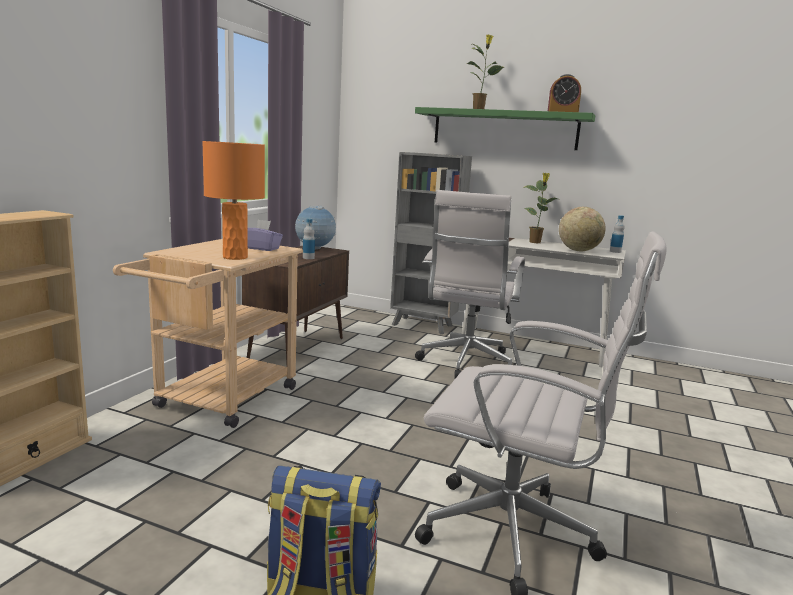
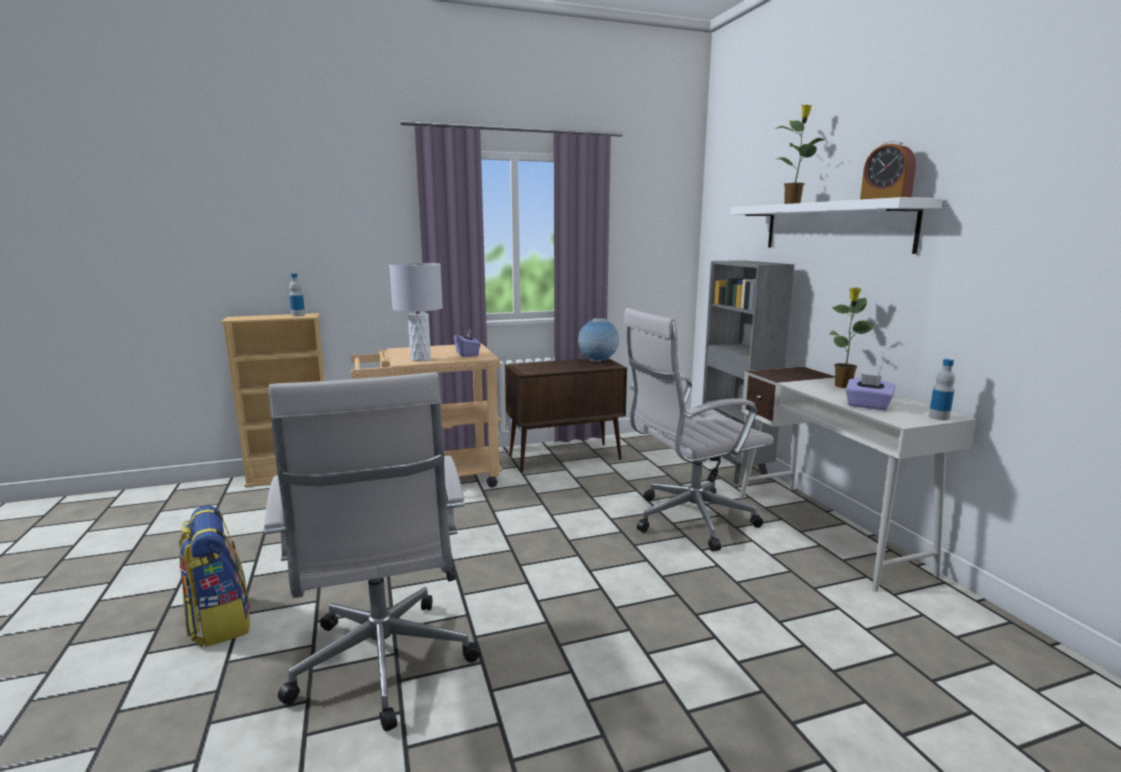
camera: 50 degrees right, 0 degrees up
orange table lamp [202,141,265,260] -> grey table lamp [389,263,443,361]
bottle [303,219,315,259] -> bottle moved to [289,273,305,317]
green shelf [415,107,595,150] -> white shelf [730,197,943,254]
globe [559,207,606,251] -> purple tissue box [845,374,896,410]

